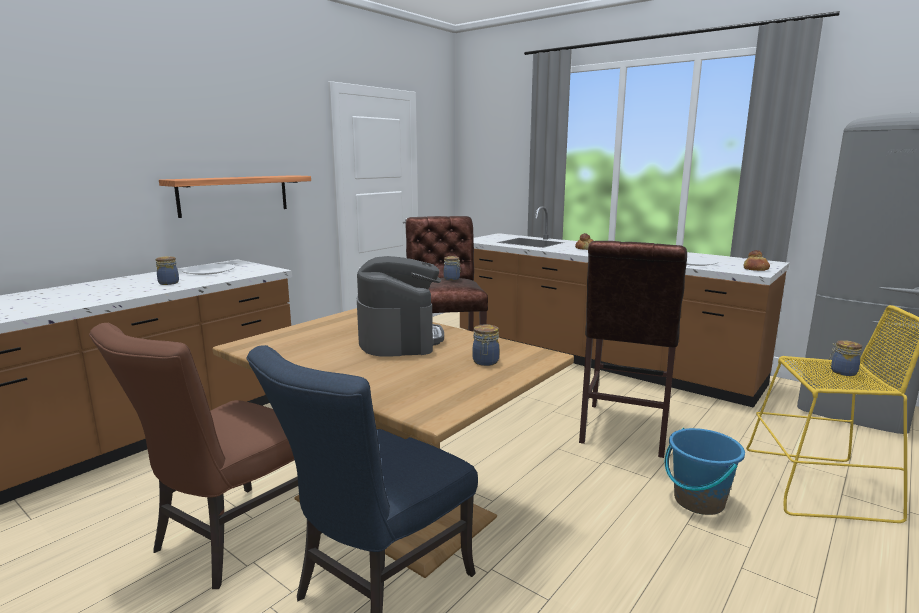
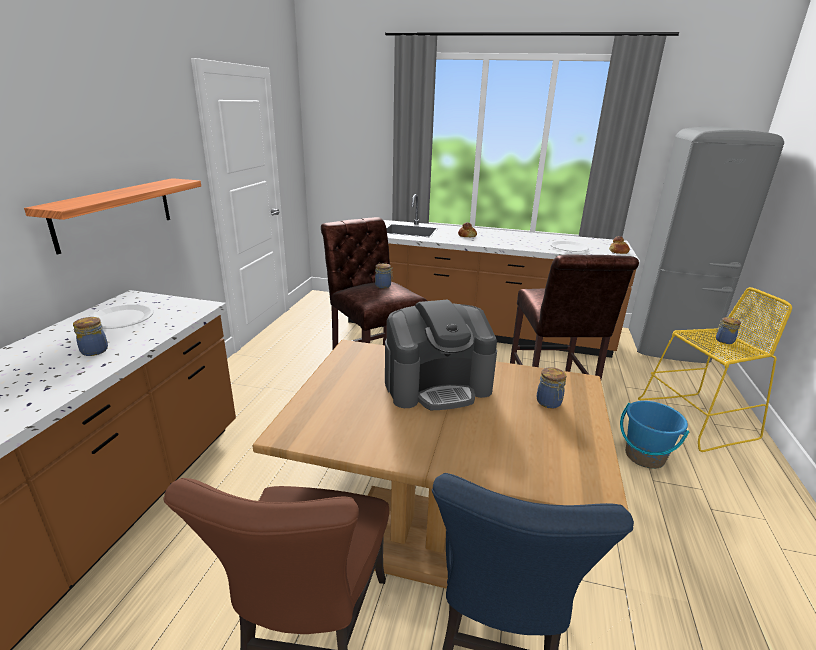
camera: 25 degrees left, 10 degrees up
coffee machine [357,256,444,357] -> coffee machine turned 105 degrees clockwise [385,300,497,411]

